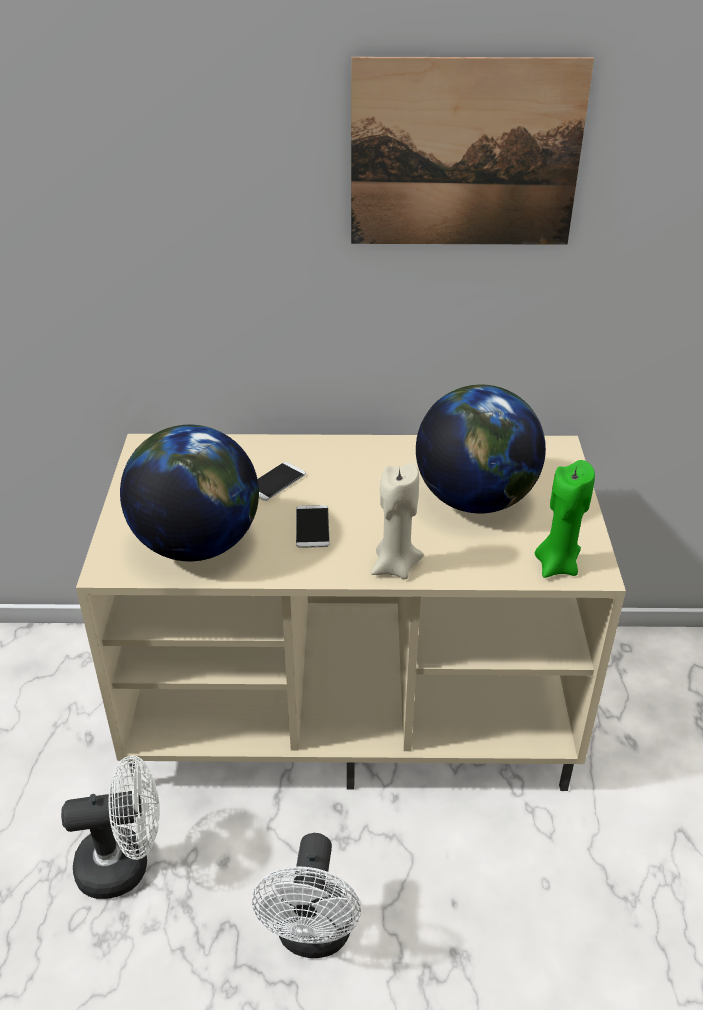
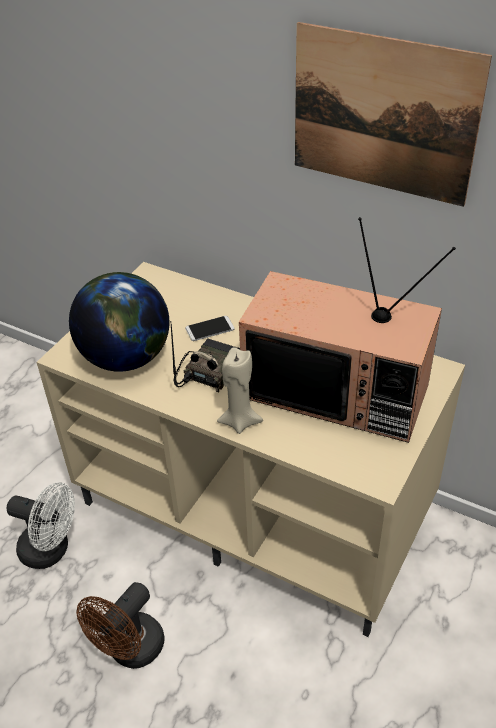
camera: 30 degrees right, 5 degrees up
white fan [252,833,361,958] -> brown fan [76,582,165,669]
phone [296,505,330,548] -> radio [170,321,240,392]
globe [416,385,546,514] -> television [239,217,456,443]
green candle [535,460,595,578] -> none

